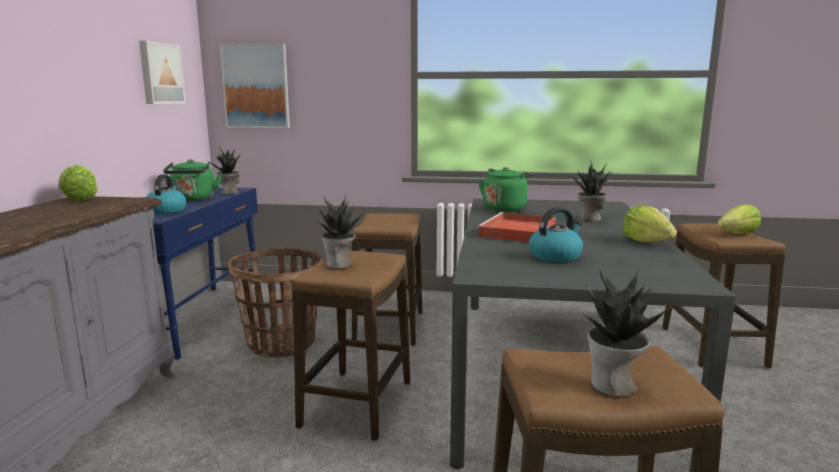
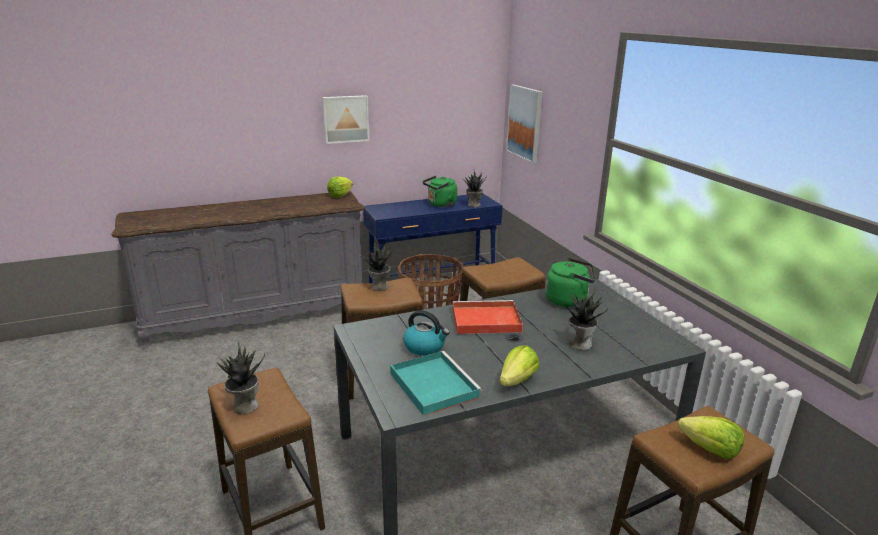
camera: 60 degrees right, 10 degrees up
picture [139,41,186,104] -> picture moved to [322,95,370,144]
kettle [146,174,186,214] -> none
none -> turquoise tray [390,351,482,416]

